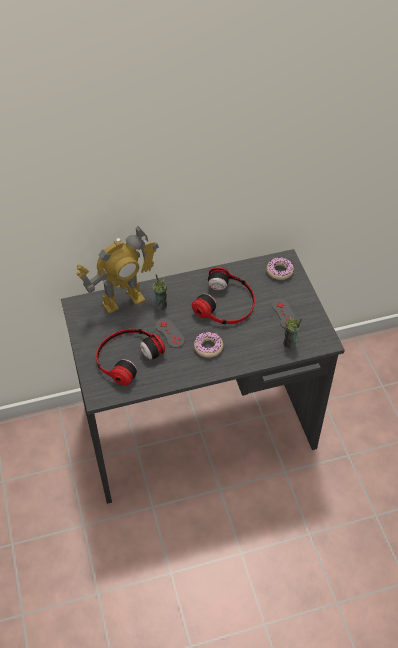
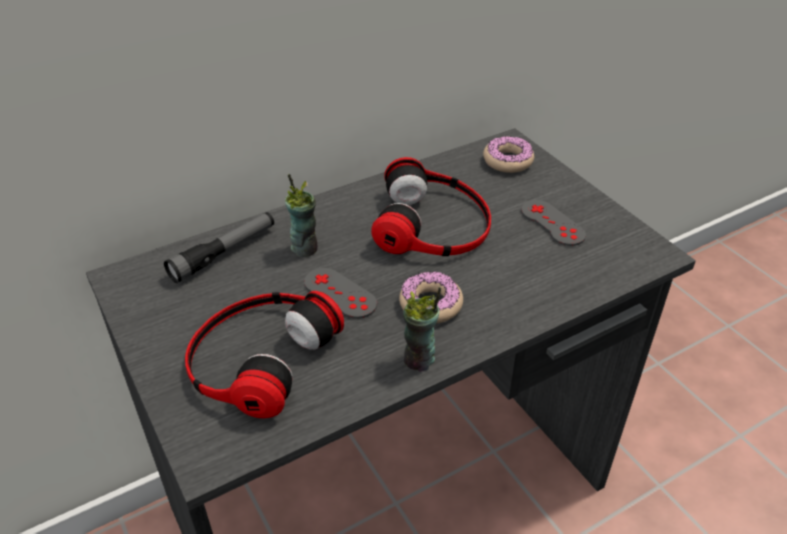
camera: 15 degrees left, 10 degrees down
toy robot [76,226,159,313] -> flashlight [164,212,274,283]
cup [283,317,302,349] -> cup moved to [403,287,441,372]

